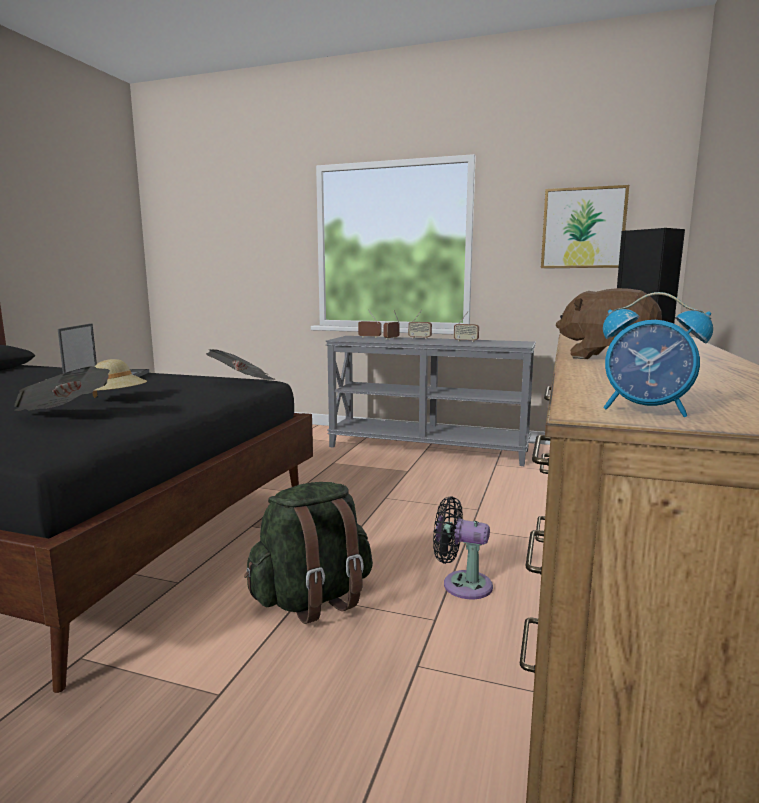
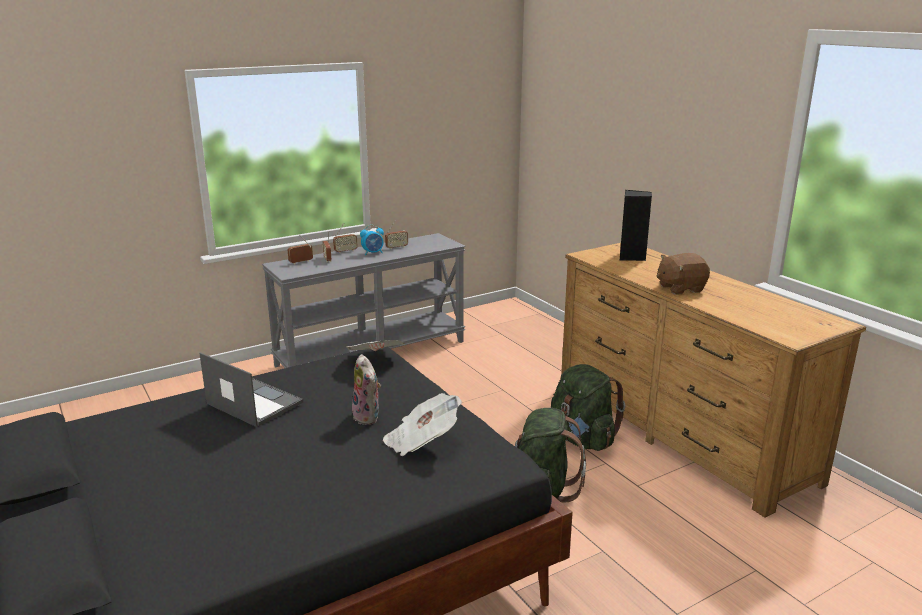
camera: 50 degrees left, 10 degrees up
beige hat [92,359,147,398] -> plush toy [352,354,381,425]
black fan [433,496,493,599] -> green backpack [551,364,625,451]
picture [541,185,629,268] -> none
alarm clock [603,292,713,417] -> alarm clock moved to [360,225,384,256]

